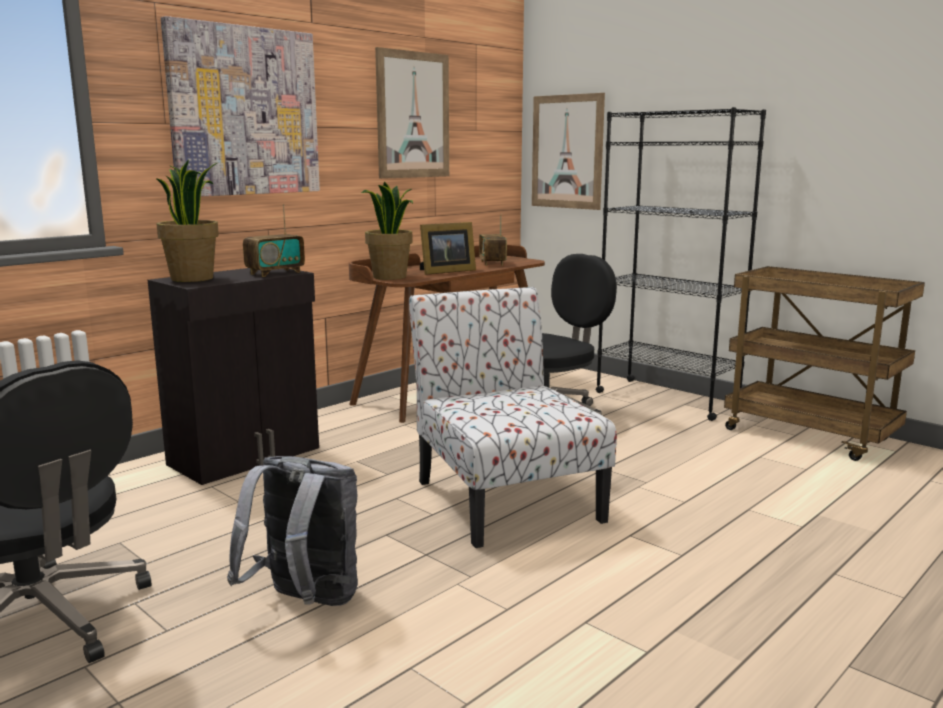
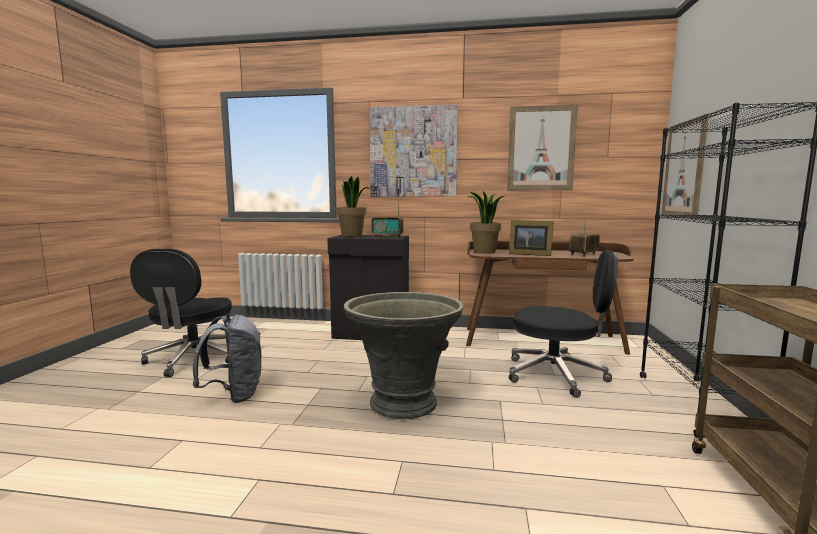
camera: 55 degrees right, 5 degrees down
chair [409,287,617,548] -> grey planter [344,292,464,419]

